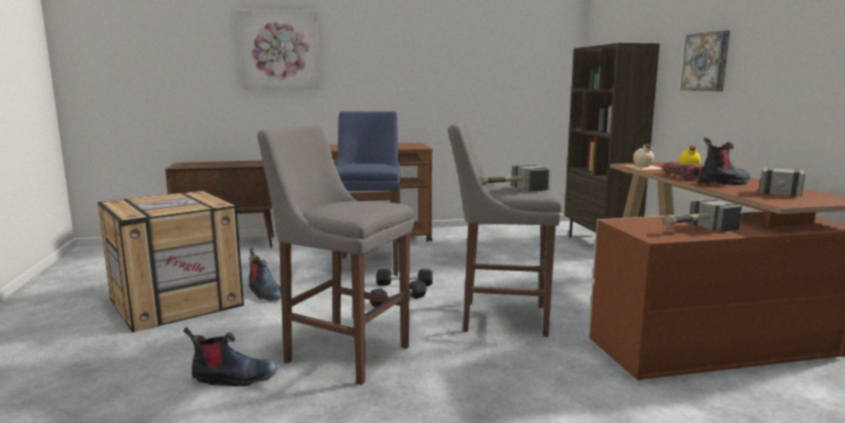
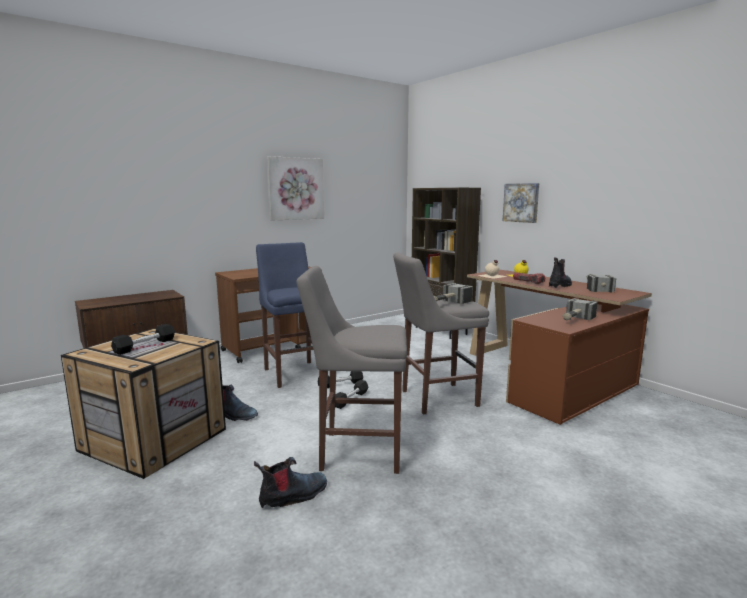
camera: 25 degrees left, 0 degrees up
picture [237,9,320,89] -> picture moved to [267,156,324,221]
none -> black dumbbell [111,324,175,355]

